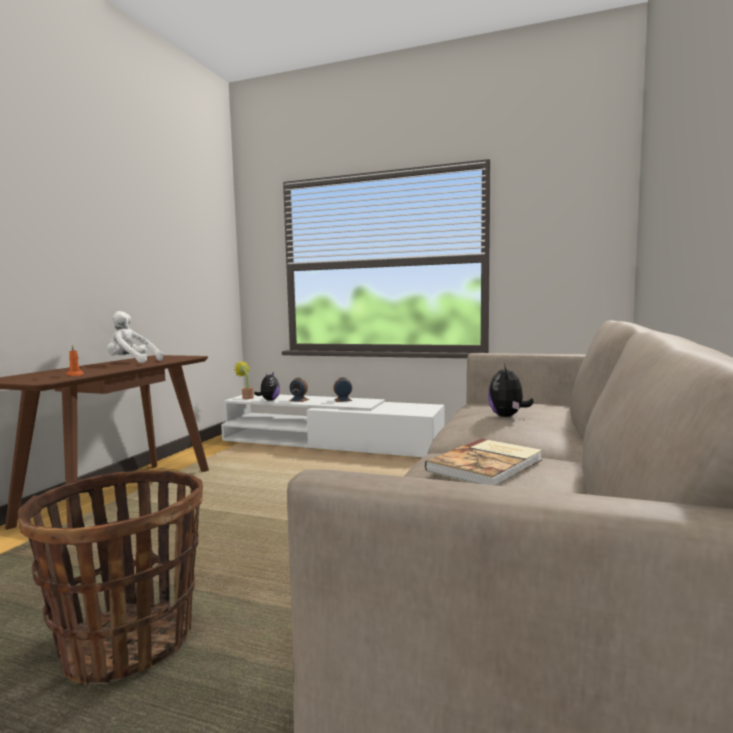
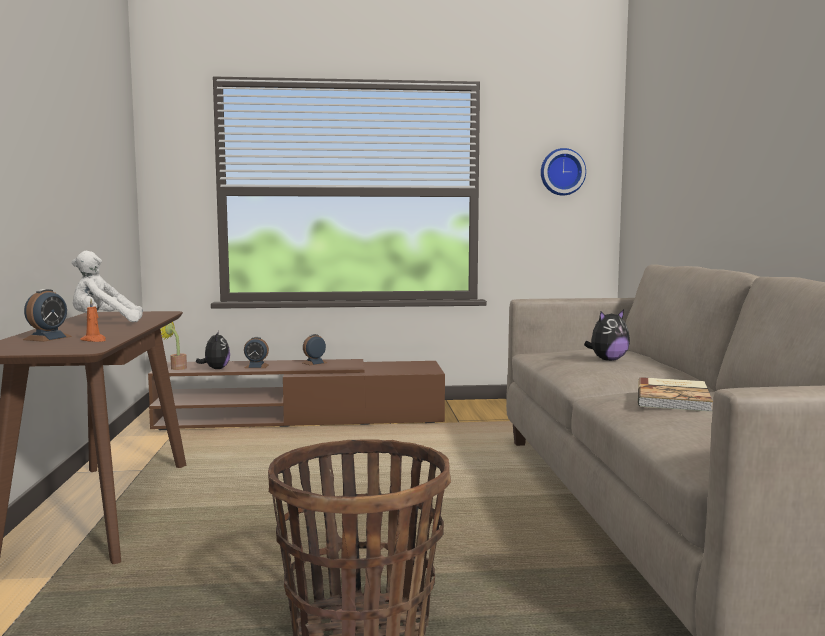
camera: 25 degrees left, 0 degrees up
white tv stand [221,394,445,458] -> brown tv stand [148,359,445,430]
plush toy [488,364,534,417] -> plush toy turned 105 degrees counterclockwise [584,310,630,361]
none -> alarm clock [23,289,72,342]
none -> wall clock [541,148,586,196]

